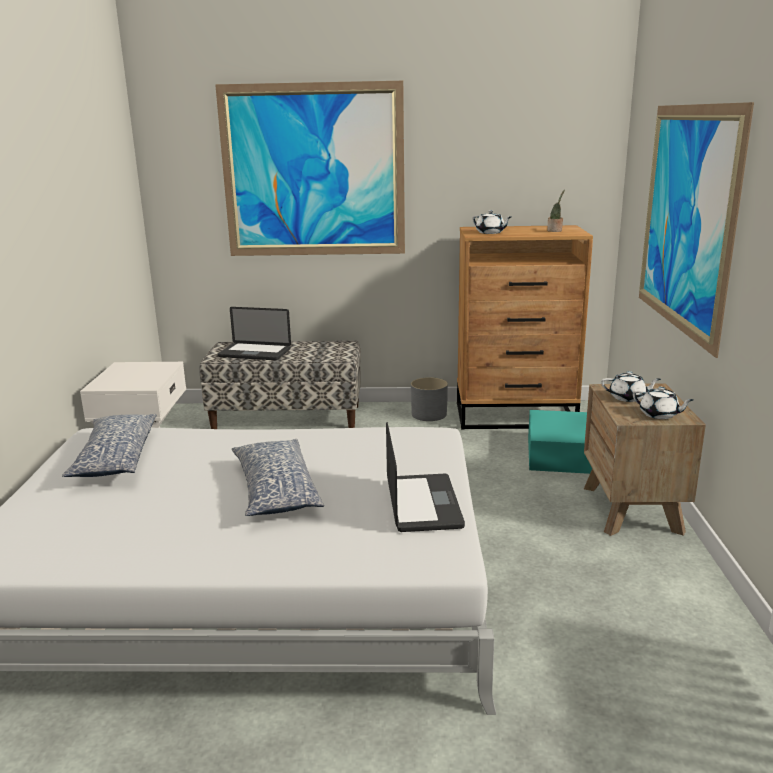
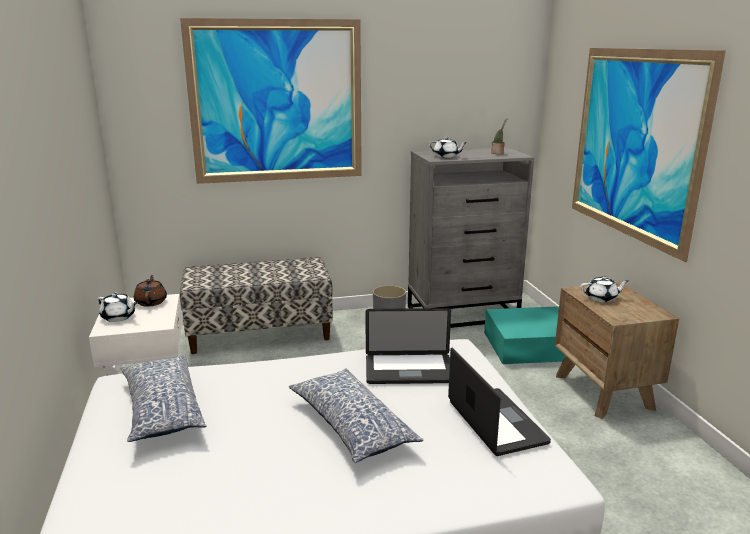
camera: 15 degrees left, 0 degrees up
laptop [218,307,291,360] -> laptop moved to [365,308,451,384]
brown dresser [457,225,593,429] -> grey dresser [408,147,534,328]
white teapot [633,387,693,419] -> white teapot moved to [97,293,137,322]
none -> brown teapot [134,275,167,307]

